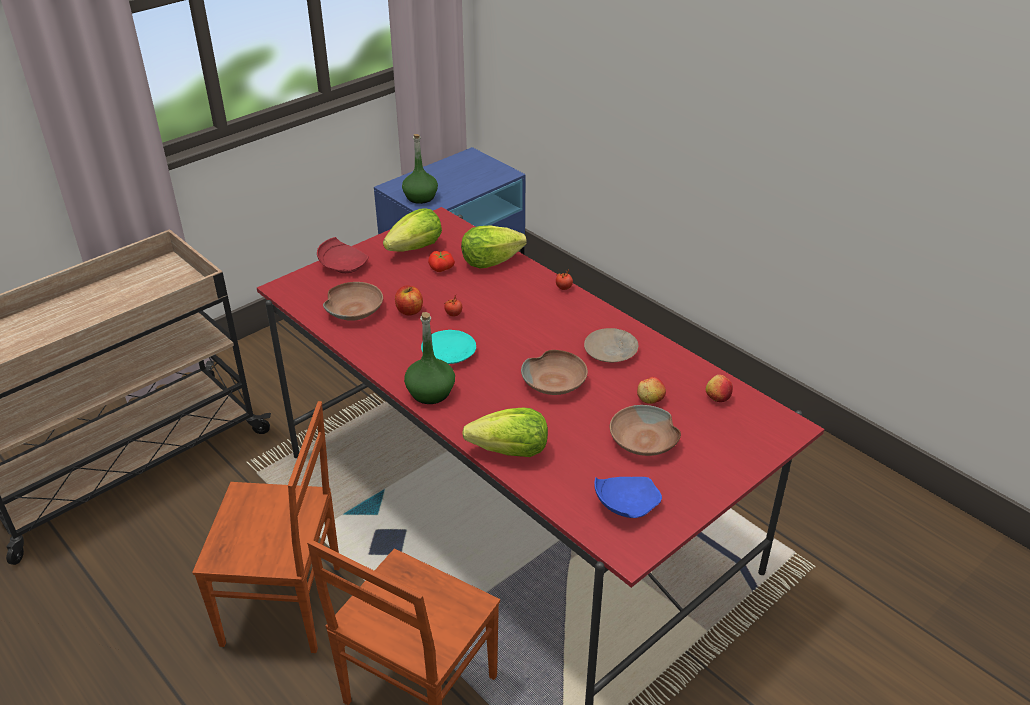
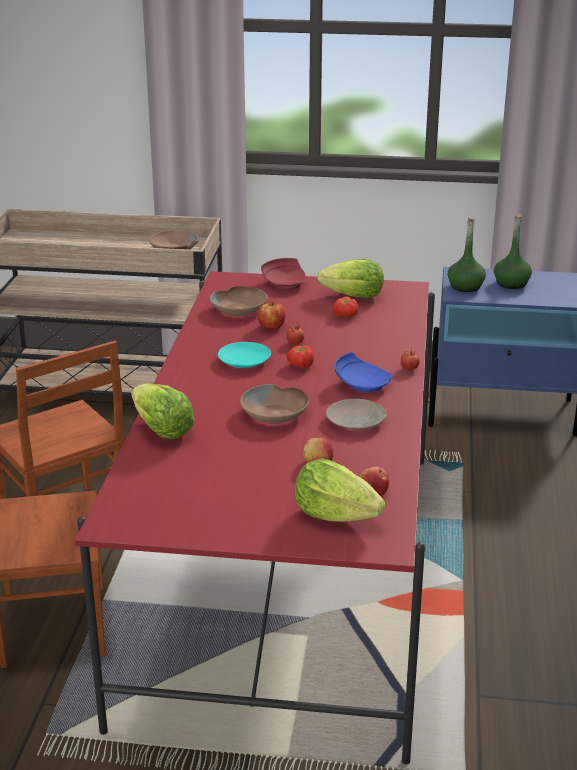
camera: 50 degrees right, 10 degrees down
green bottle [404,312,455,404] -> green bottle moved to [494,214,532,289]
lettuce [461,225,527,269] -> lettuce moved to [294,458,385,522]
blue plate [594,477,662,518] -> blue plate moved to [334,352,393,392]
brown bowl [610,405,681,456] -> brown bowl moved to [149,230,199,250]
none -> tomato [287,345,314,368]

